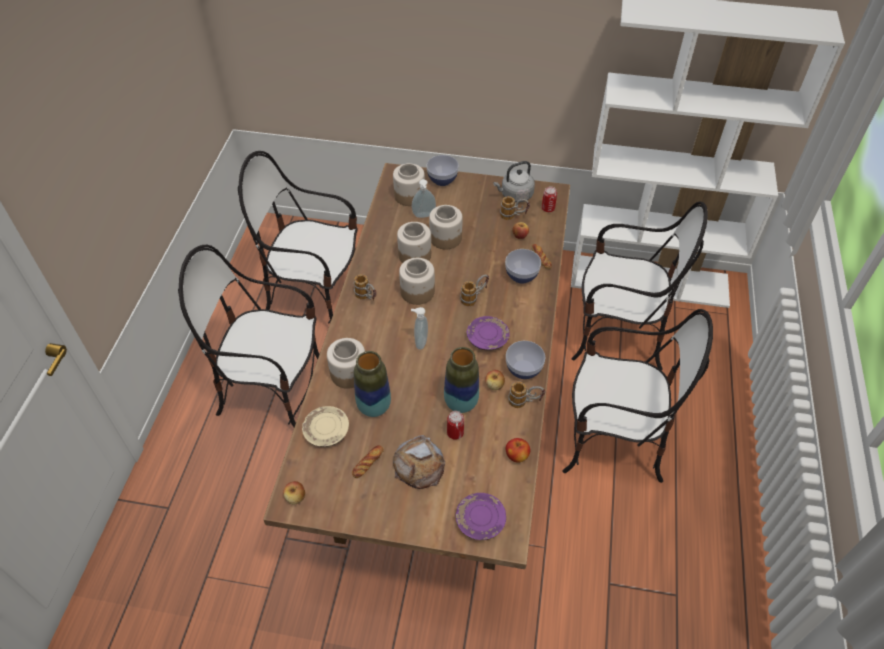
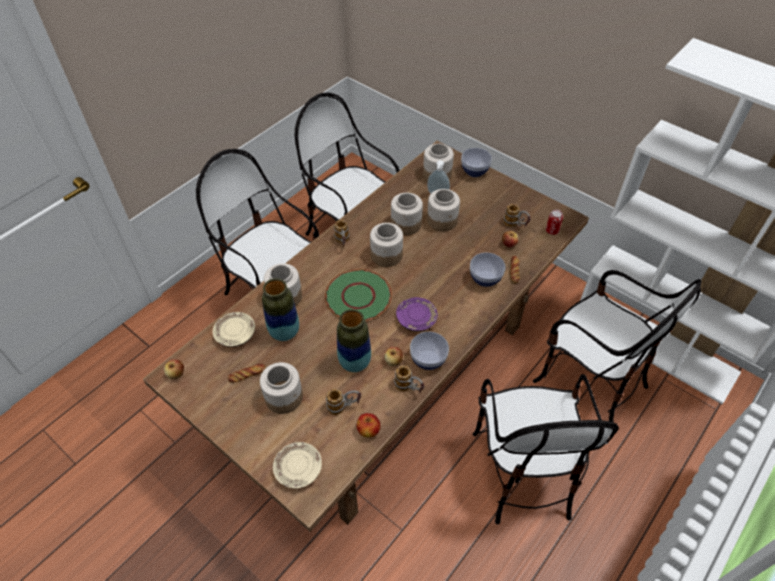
camera: 30 degrees right, 0 degrees up
bread [393,435,445,489] -> jar [260,362,303,414]
soap dispenser [411,307,428,350] -> green plate [325,269,392,321]
can [447,411,464,440] -> none
purple plate [455,493,506,540] -> beige plate [273,442,322,488]
mug [460,275,489,306] -> mug moved to [326,389,361,415]
grey kettle [493,161,535,202] -> none
chair [562,309,713,483] -> chair turned 45 degrees clockwise [472,374,619,525]

